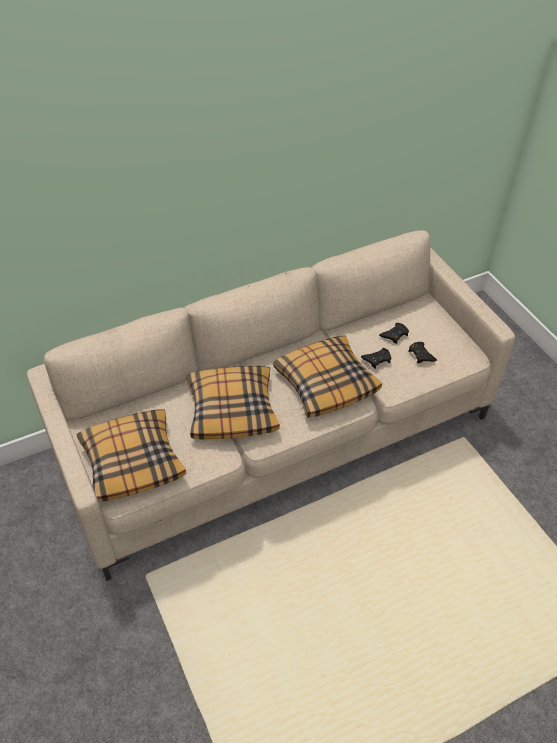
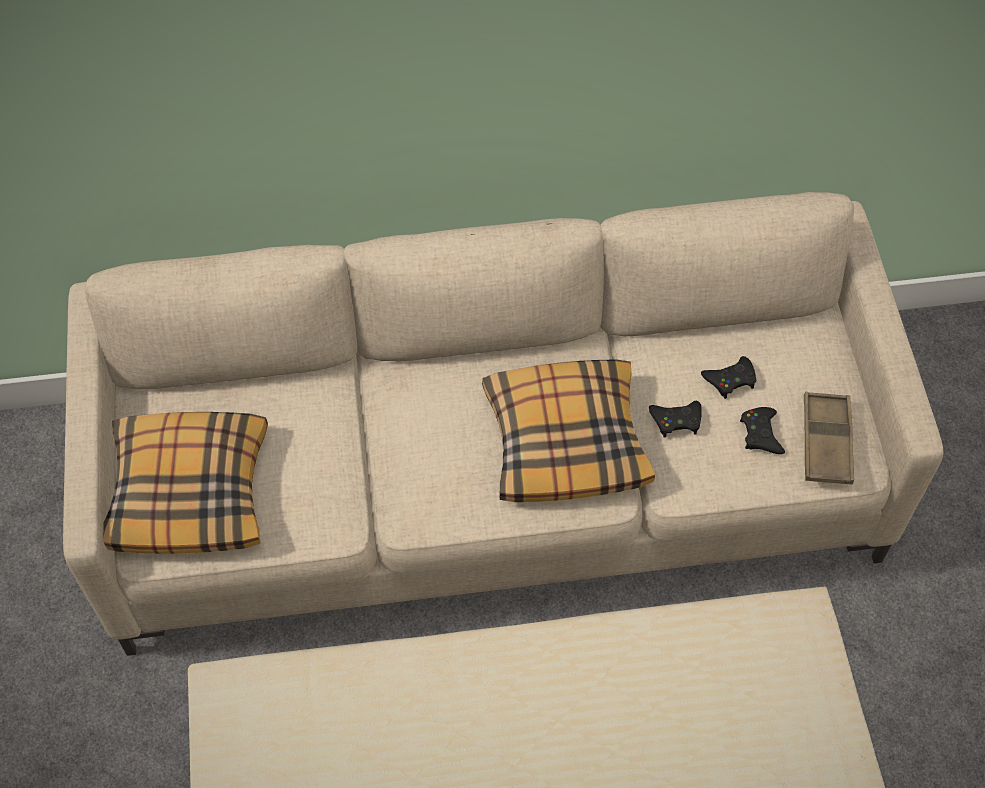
camera: 20 degrees right, 10 degrees up
pillow [186,366,280,440] -> none
none -> brown tray [804,392,854,485]

